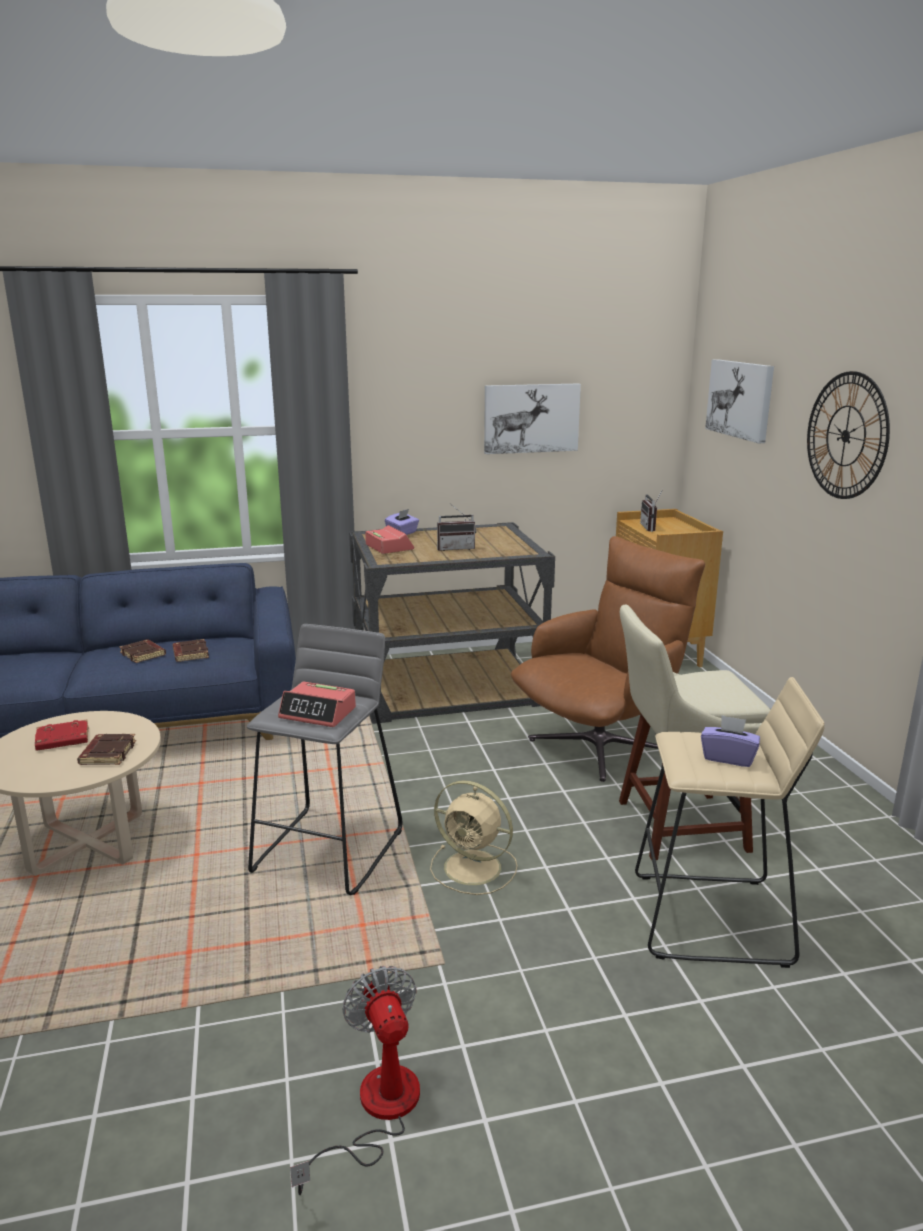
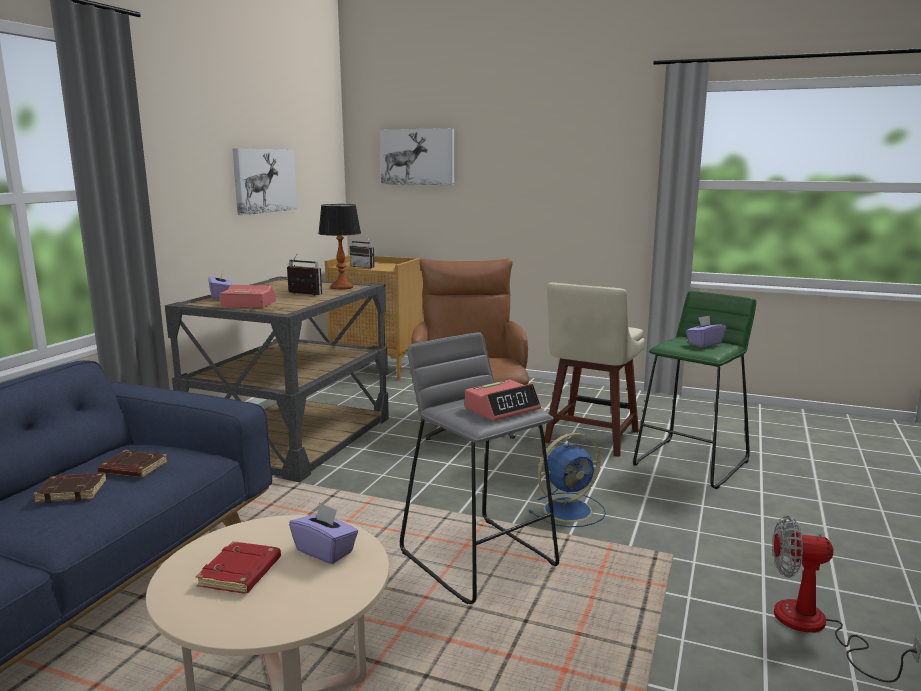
camera: 55 degrees left, 5 degrees down
brown book [77,734,136,765] -> purple tissue box [289,502,359,564]
beige fan [430,780,518,895] -> blue fan [528,433,606,527]
radio [437,503,476,551] -> radio turned 90 degrees counterclockwise [287,255,322,296]
beige stool [635,677,825,968] -> green stool [633,291,756,489]
wall clock [807,371,890,499] -> none
none -> table lamp [318,204,361,290]

